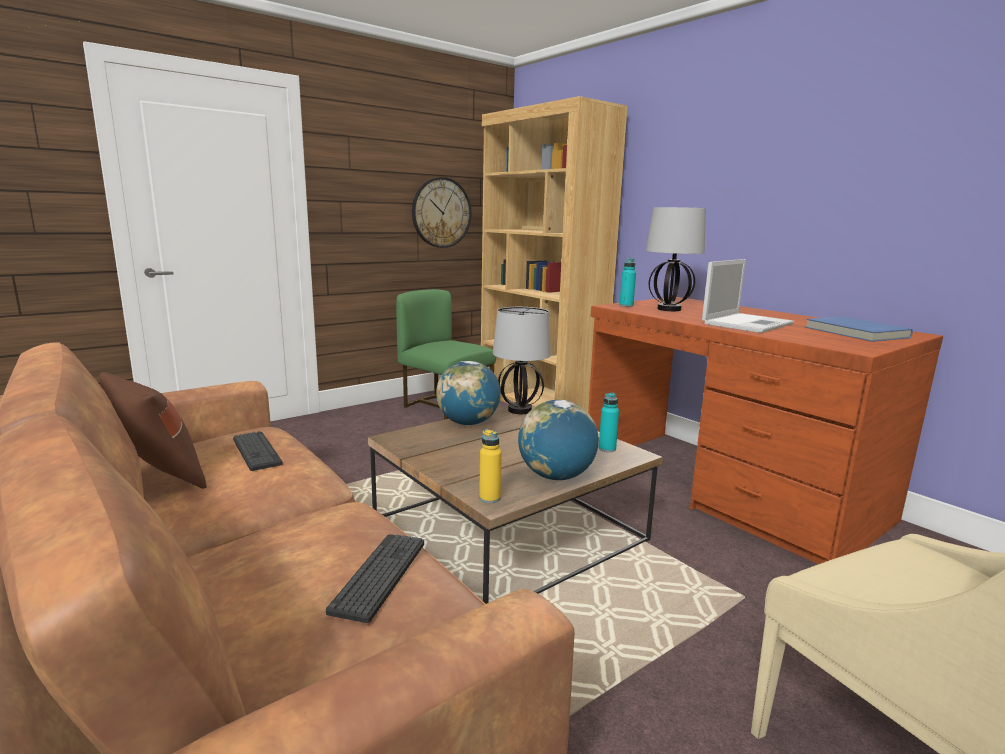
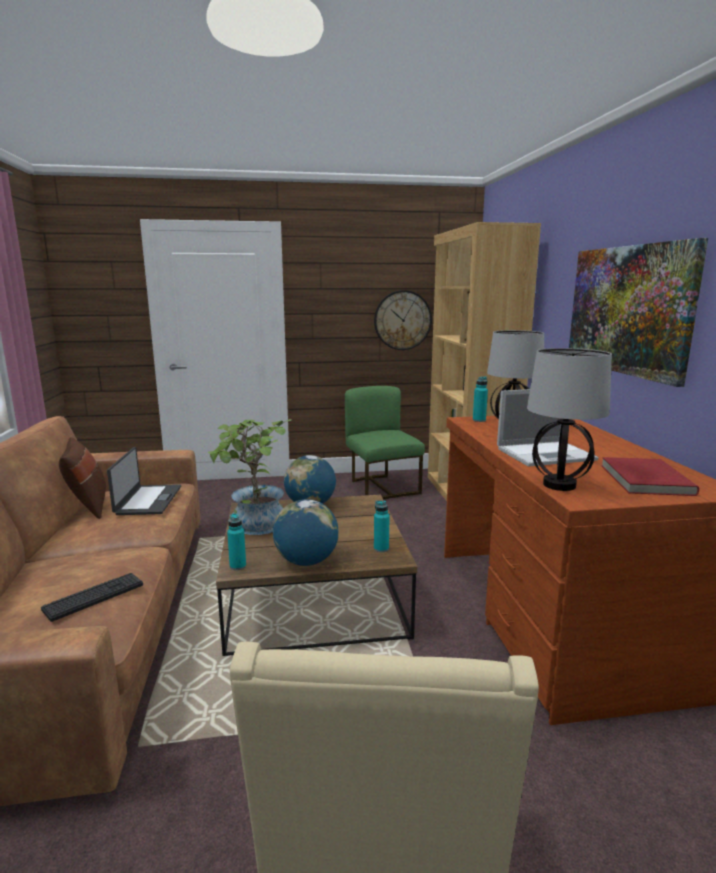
camera: 30 degrees right, 0 degrees up
keyboard [233,431,283,471] -> laptop [107,447,181,515]
yellow bottle [479,429,502,503] -> turquoise bottle [227,514,246,570]
table lamp [493,307,551,414] -> table lamp moved to [527,348,612,491]
blue book [806,316,913,342] -> red book [601,457,699,496]
none -> potted plant [208,419,292,535]
none -> picture [569,238,708,387]

